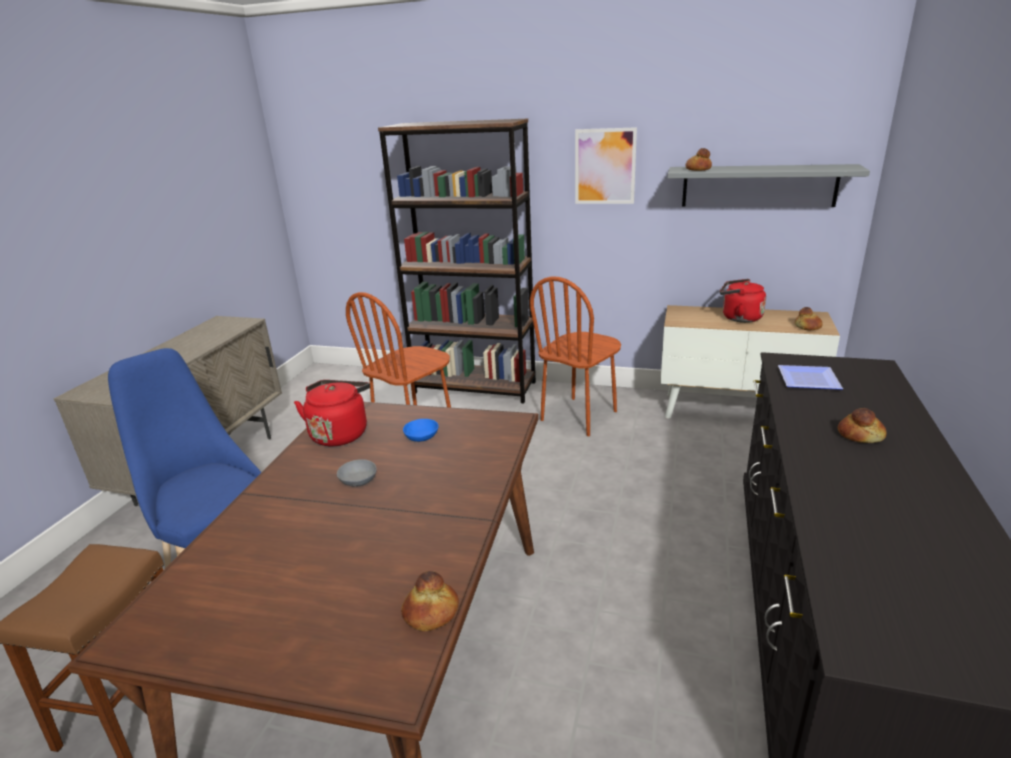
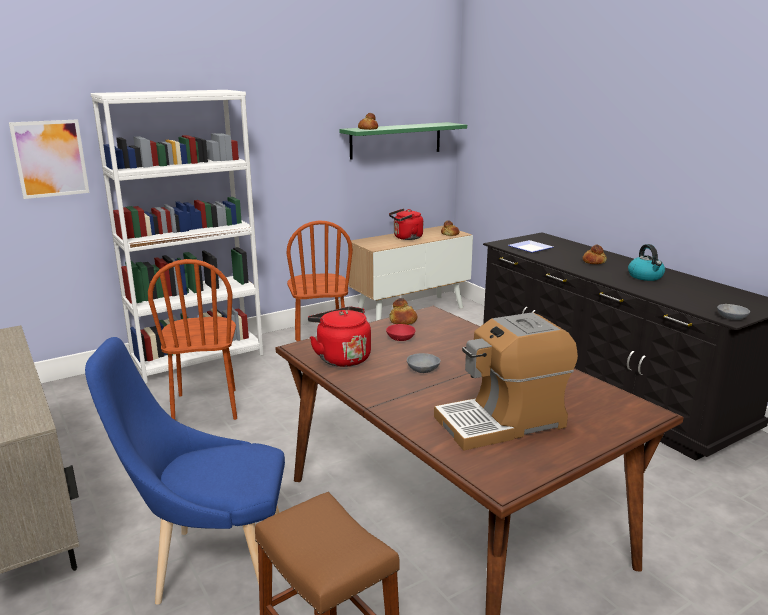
camera: 50 degrees left, 5 degrees down
brown bookcase [378,119,536,403] -> white bookcase [90,90,264,384]
bread [401,571,459,631] -> bread moved to [389,298,418,325]
blue bowl [403,419,439,442] -> red bowl [386,324,415,341]
picture [575,127,637,204] -> picture moved to [9,119,89,199]
grey shelf [667,164,870,207] -> green shelf [339,122,467,160]
none -> coffee machine [434,312,578,450]
none -> kettle [628,244,665,281]
none -> grey bowl [717,304,750,320]

